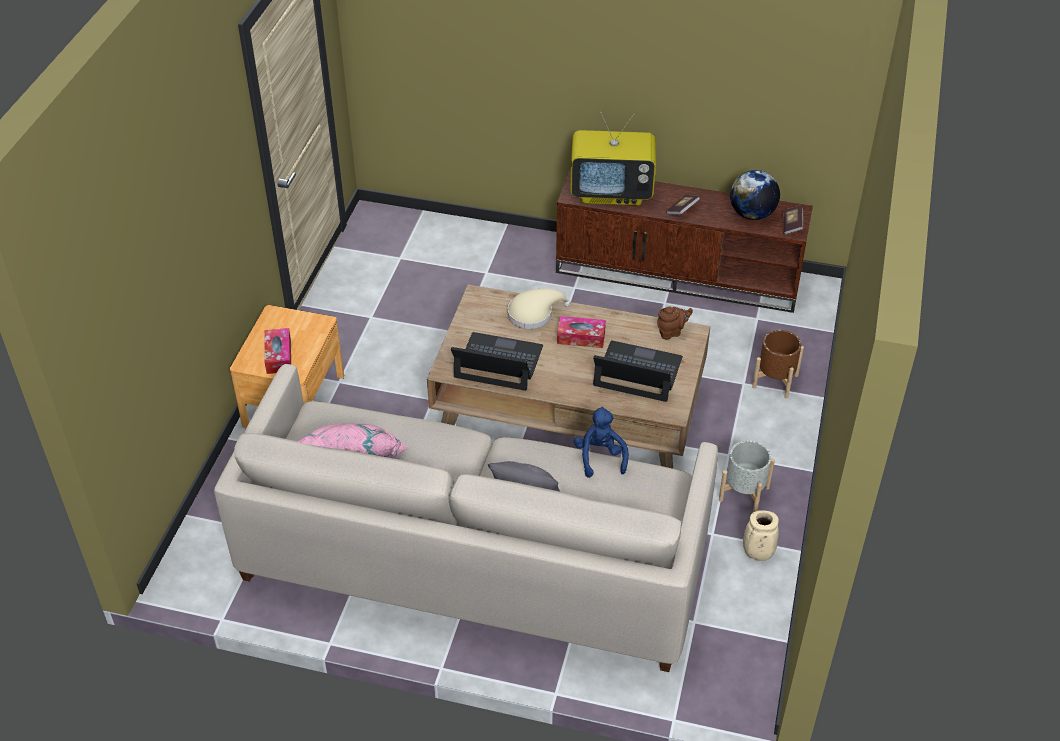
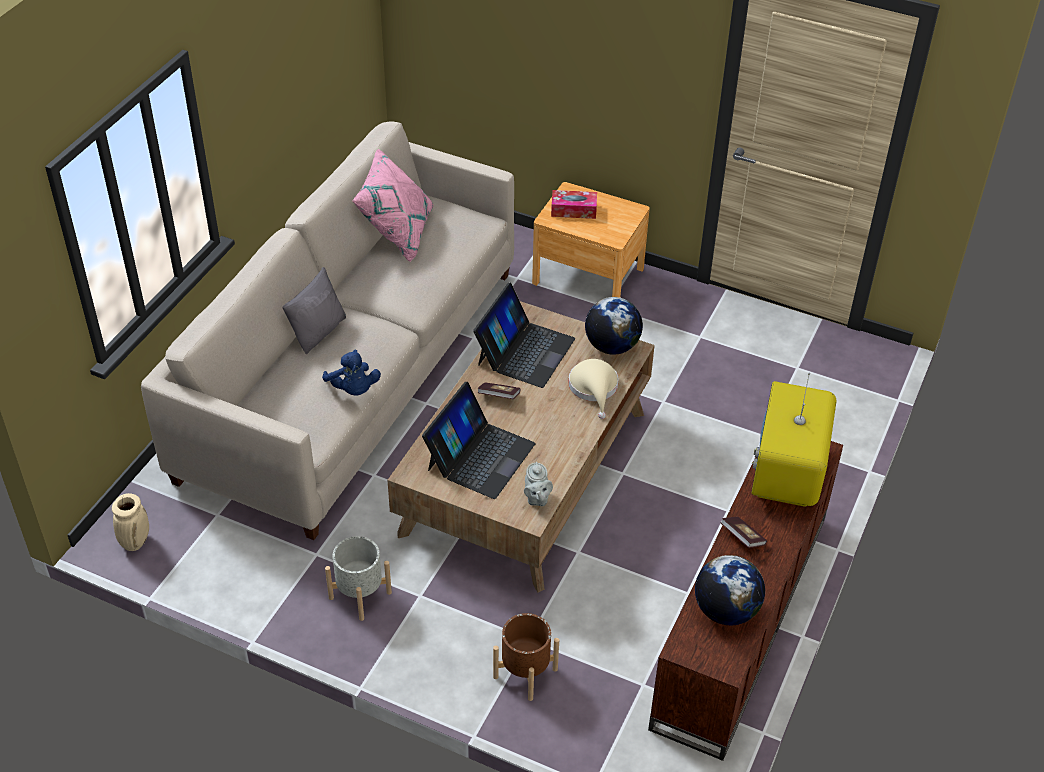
camera: 100 degrees right, 0 degrees up
tissue box [557,316,606,348] -> none
blue plush toy [574,407,629,478] -> blue plush toy turned 60 degrees clockwise [322,350,381,396]
brown teapot [658,307,693,339] -> grey teapot [524,462,553,506]
beige vase [743,510,779,561] -> beige vase moved to [112,493,149,551]
book [783,205,804,235] -> book moved to [477,382,521,399]
none -> globe [585,297,643,355]

